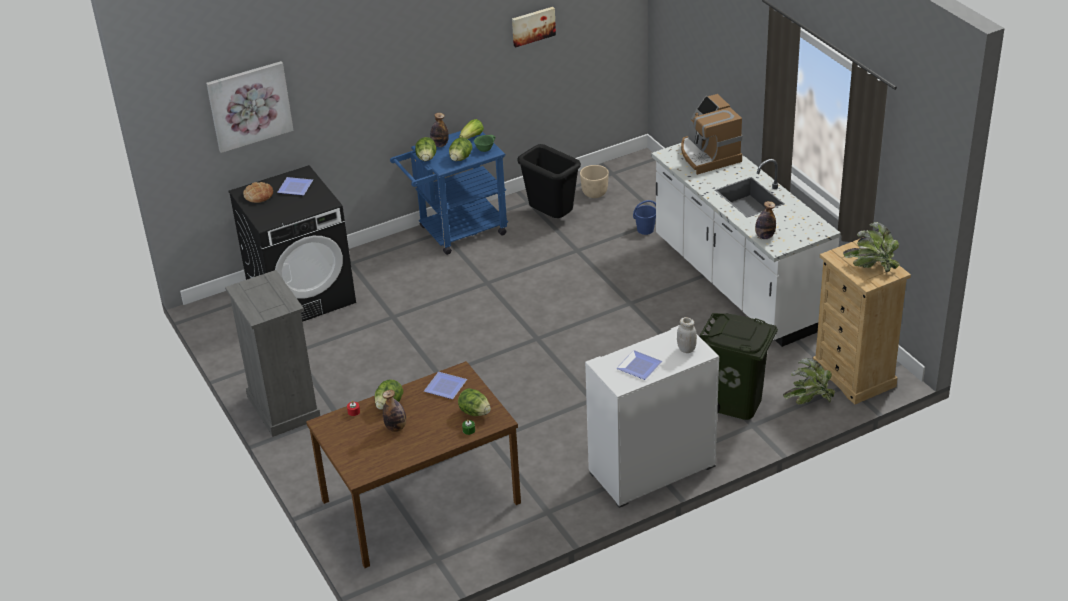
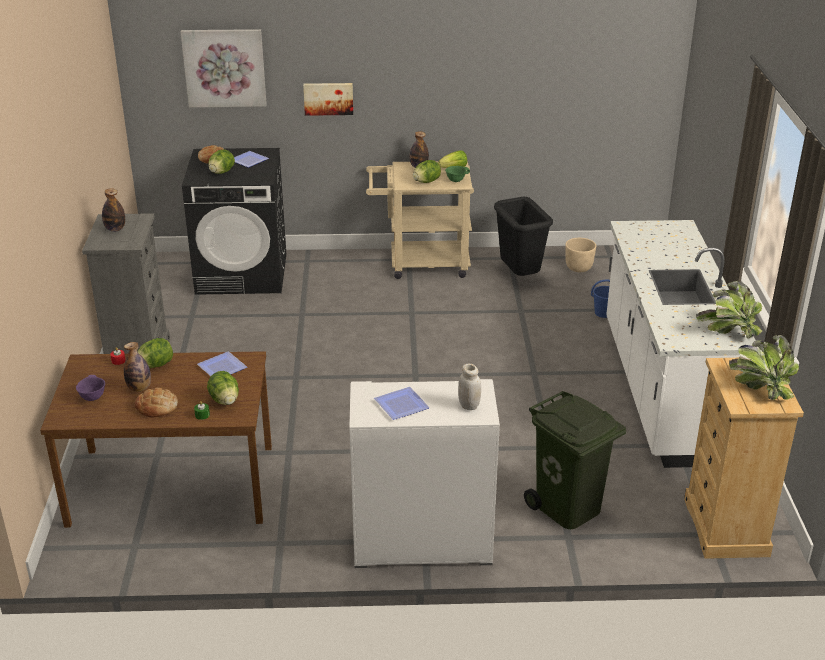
camera: 25 degrees right, 5 degrees down
blue cart [390,131,508,255] -> beige cart [366,161,474,279]
lettuce [415,137,436,161] -> lettuce moved to [209,150,235,174]
picture [512,7,556,47] -> picture moved to [303,83,353,116]
coffee machine [681,94,742,175] -> none
bottle [755,201,776,239] -> bottle moved to [102,188,125,232]
potted plant [783,358,835,404] -> potted plant moved to [696,281,762,339]
none -> purple bowl [76,375,105,401]
none -> bread [135,388,178,417]

